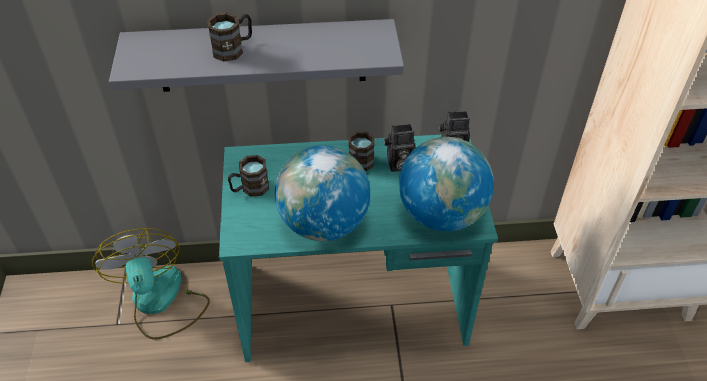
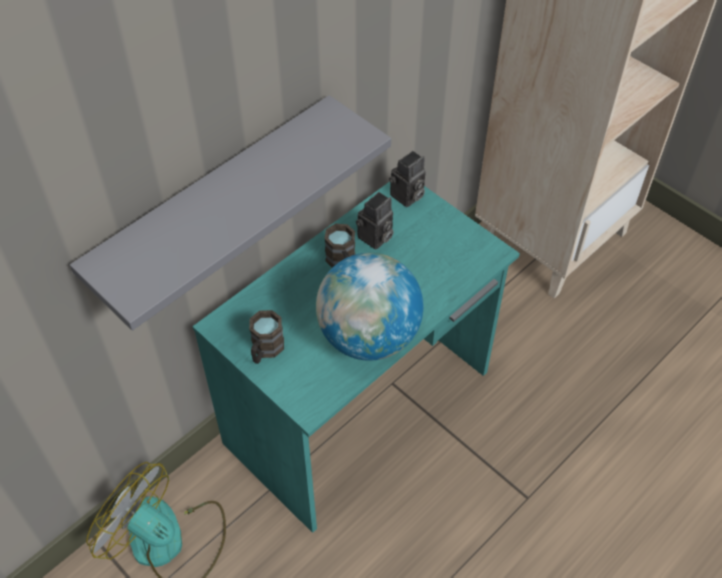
camera: 40 degrees left, 5 degrees up
brown mug [207,12,252,62] -> none
globe [399,137,494,231] -> none

